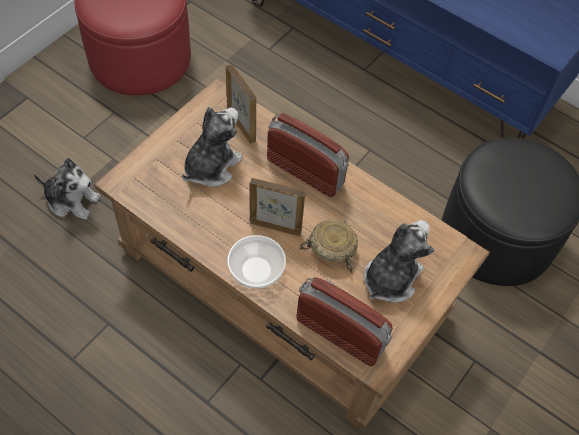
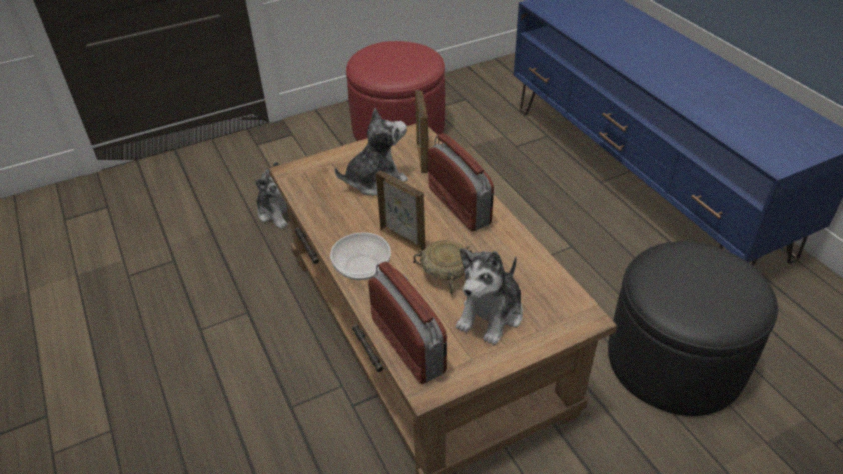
camera: 30 degrees right, 15 degrees down
plush toy [363,220,435,303] -> plush toy turned 150 degrees clockwise [456,248,523,345]

